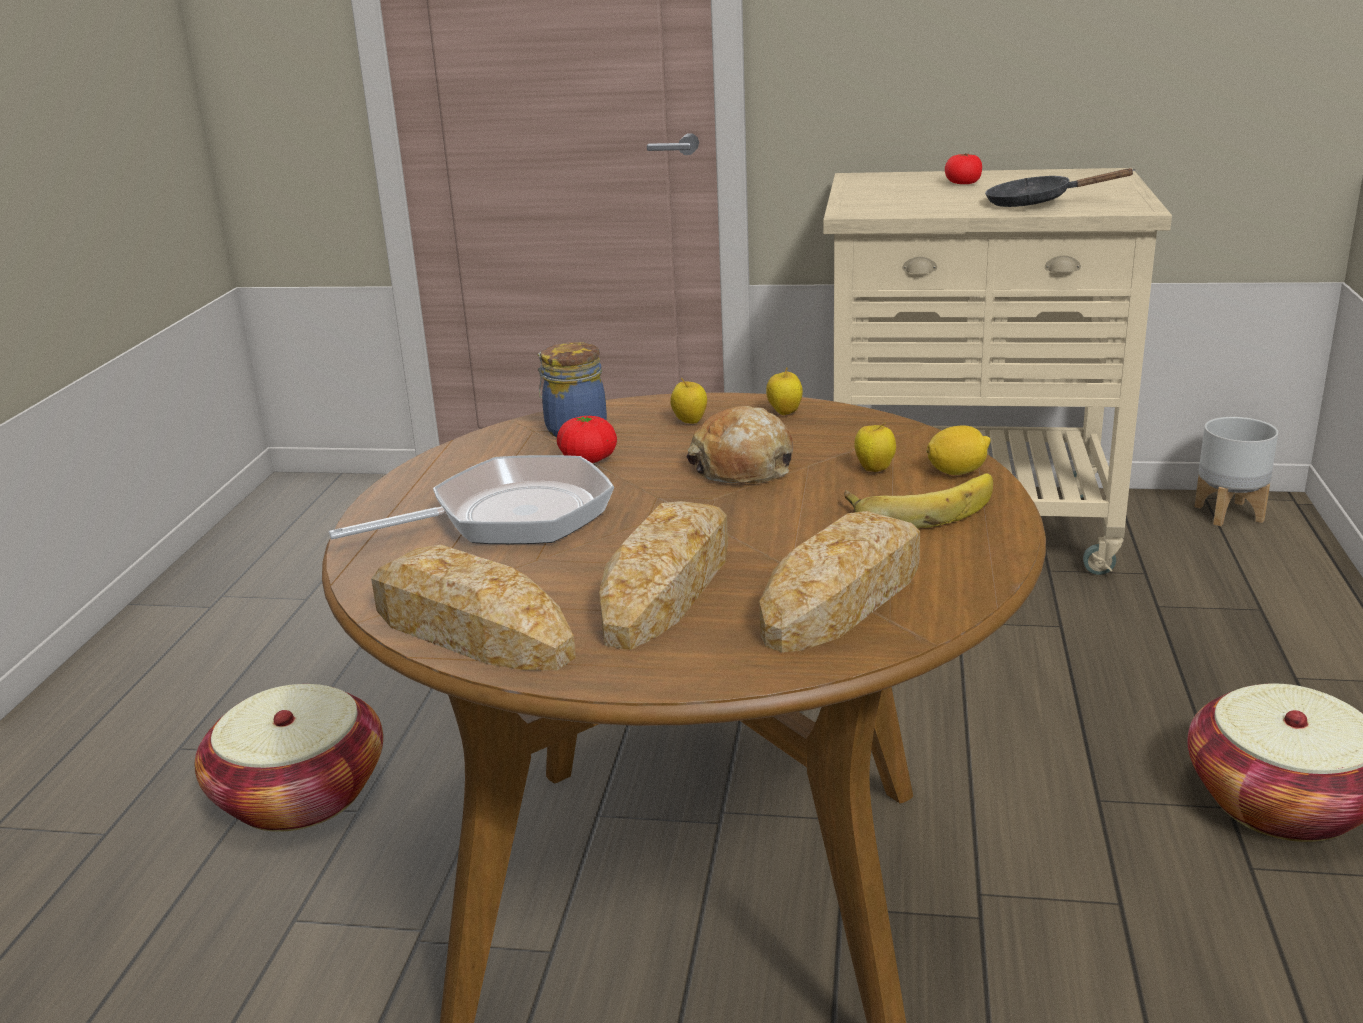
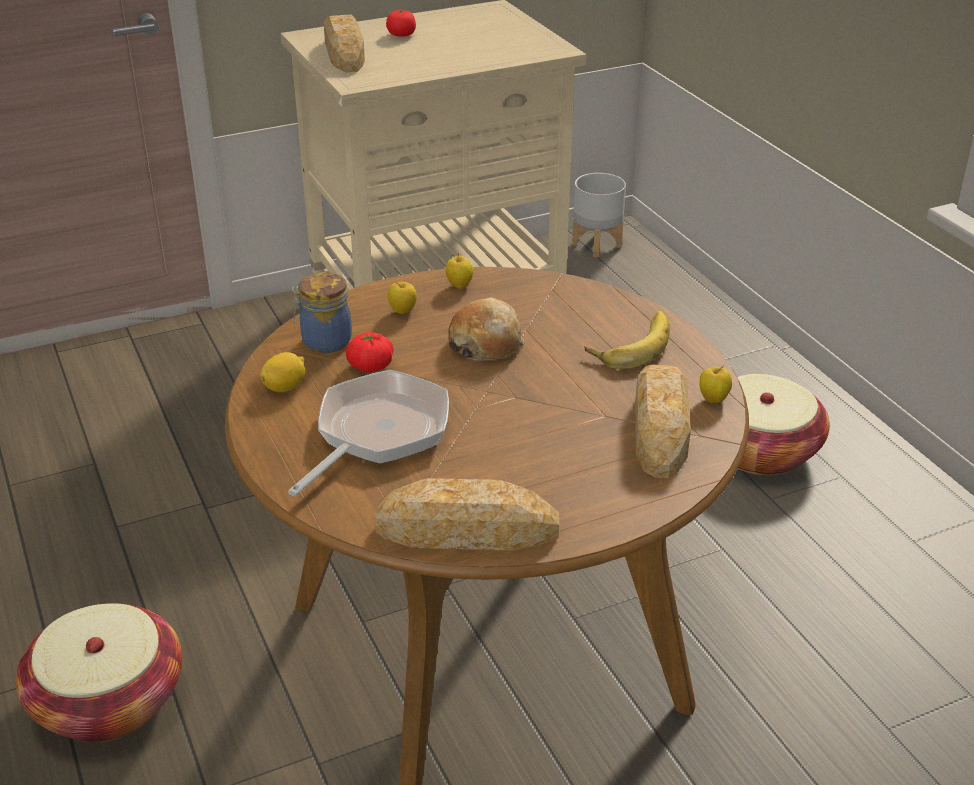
camera: 35 degrees left, 10 degrees up
bread [599,501,728,650] -> bread moved to [324,15,365,72]
apple [854,423,896,472] -> apple moved to [699,365,732,403]
lemon [926,426,991,475] -> lemon moved to [260,352,305,392]
black frying pan [985,168,1135,207] -> none

